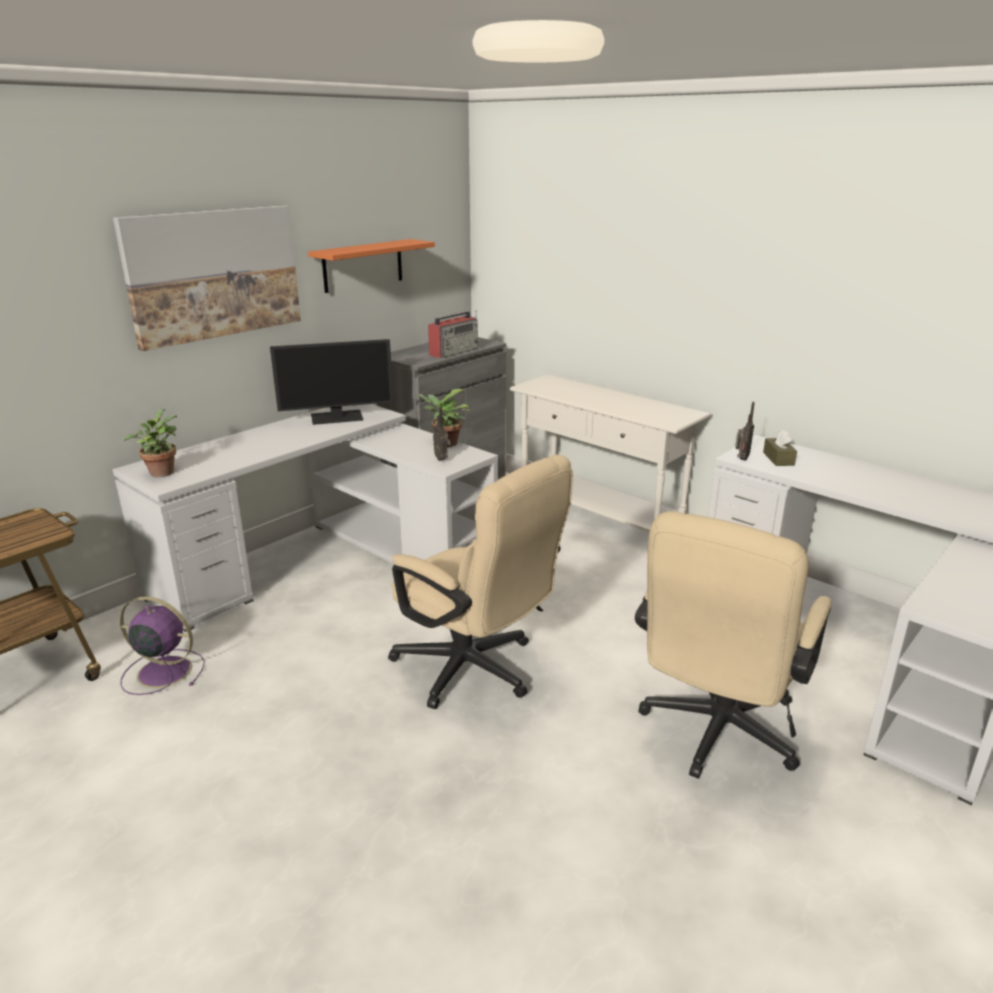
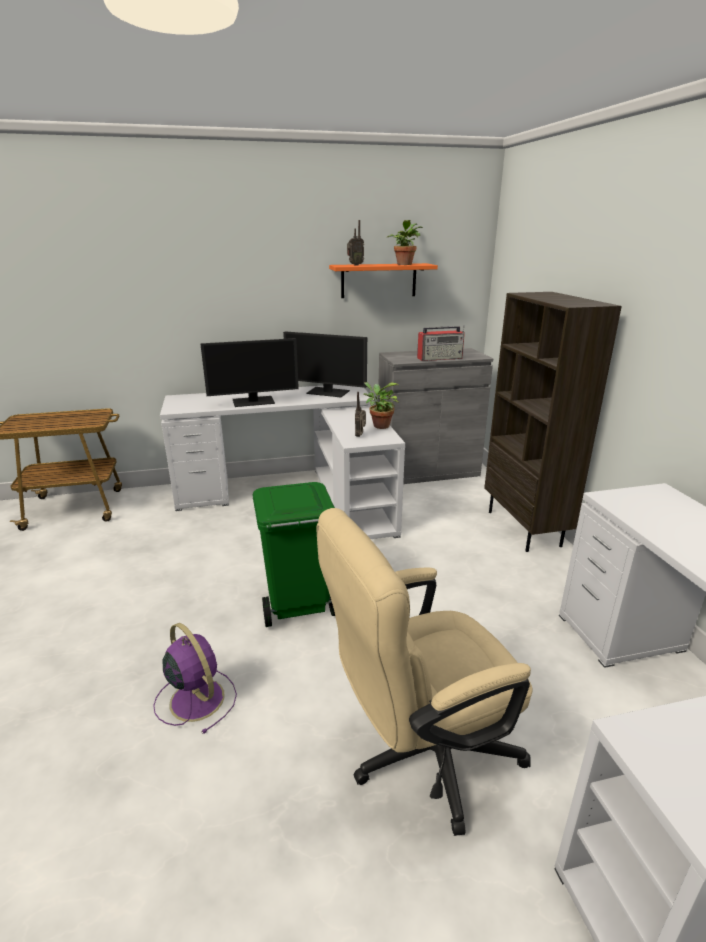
camera: 35 degrees right, 0 degrees up
picture [113,205,301,351] -> none
purple fan [120,596,205,695] -> purple fan moved to [153,623,237,734]
potted plant [123,409,177,477] -> potted plant moved to [387,220,423,265]
beige office chair [388,455,573,709] -> green trash can [252,482,335,627]
white console table [509,375,711,532] -> brown bookcase [484,292,622,552]
radio [735,402,755,461] -> radio moved to [347,220,364,266]
brown tissue box [763,430,797,466] -> none
none -> monitor [200,338,299,407]

